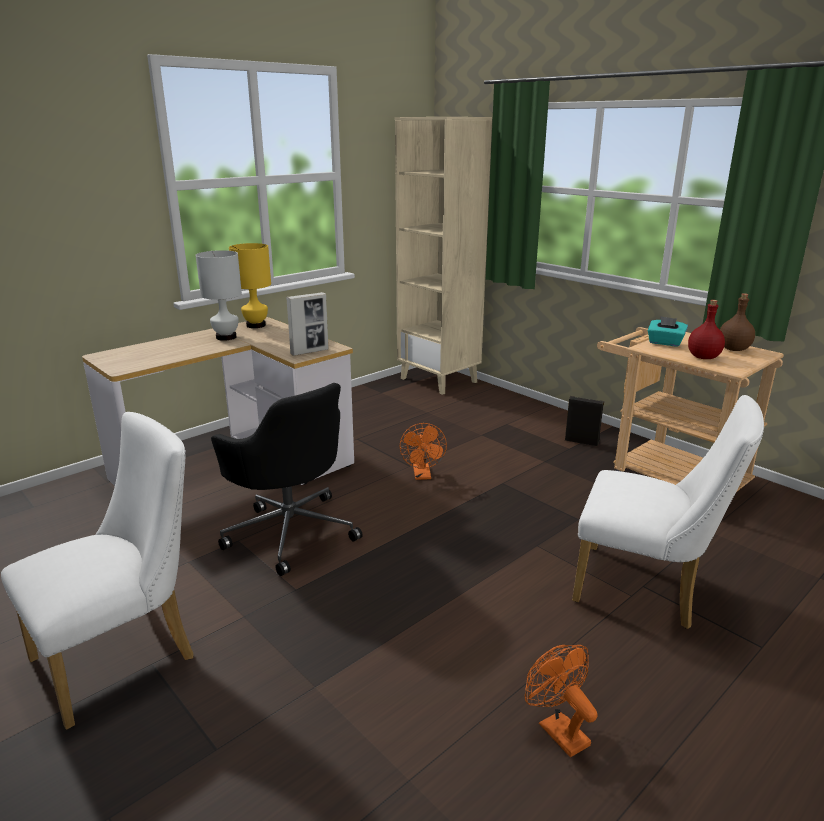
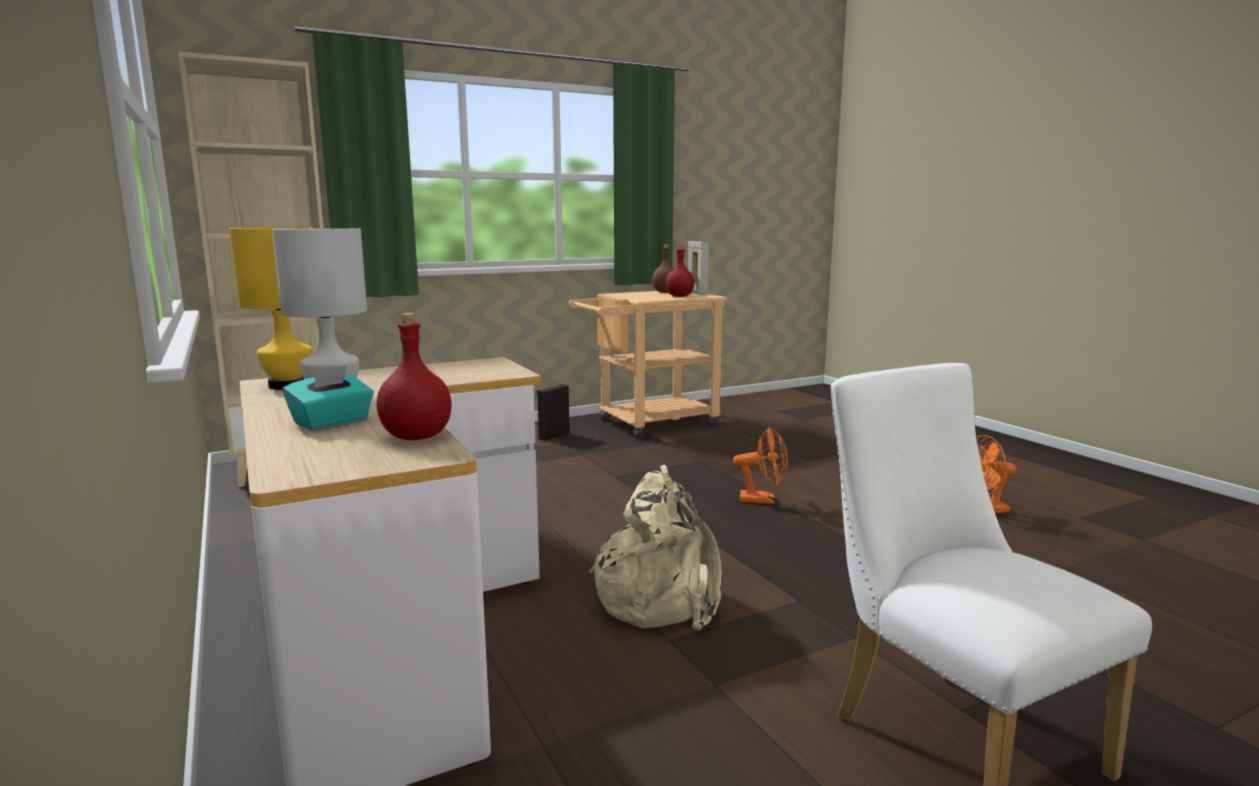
camera: 75 degrees left, 10 degrees down
black office chair [211,383,362,576] -> beige backpack [589,465,722,630]
picture frame [286,292,328,356] -> picture frame moved to [688,241,709,295]
orange fan [400,423,447,480] -> orange fan moved to [733,427,788,504]
white chair [572,395,764,629] -> none
turquoise tissue box [648,316,688,347] -> turquoise tissue box moved to [283,365,374,431]
none -> red bottle [377,313,452,440]

